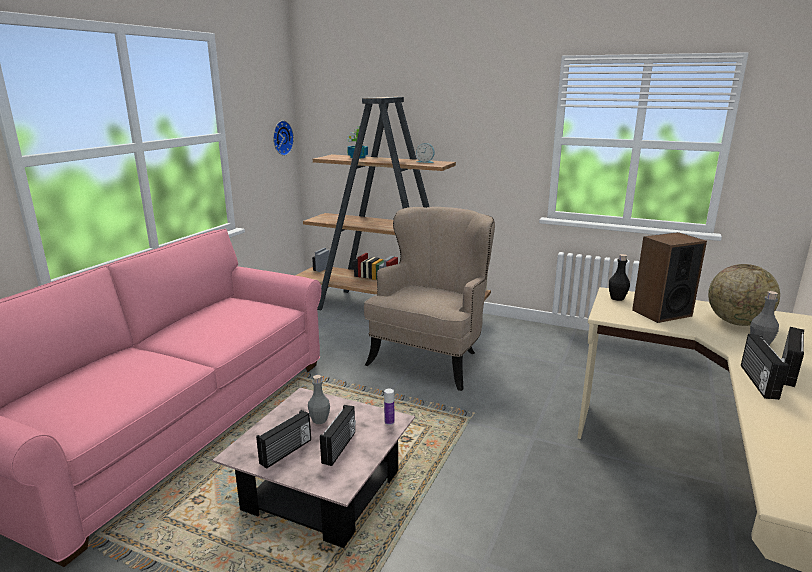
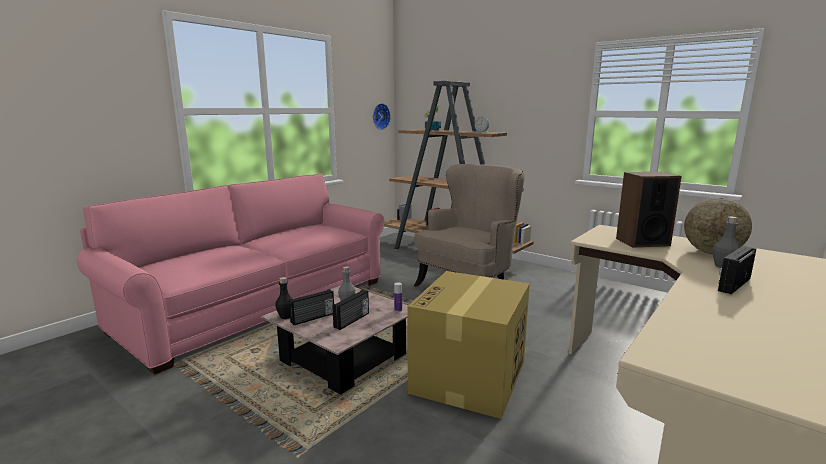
camera: 15 degrees right, 5 degrees down
black bottle [609,254,630,301] -> black bottle moved to [275,277,293,319]
radio [741,334,789,400] -> none
none -> cardboard box [407,271,530,419]

